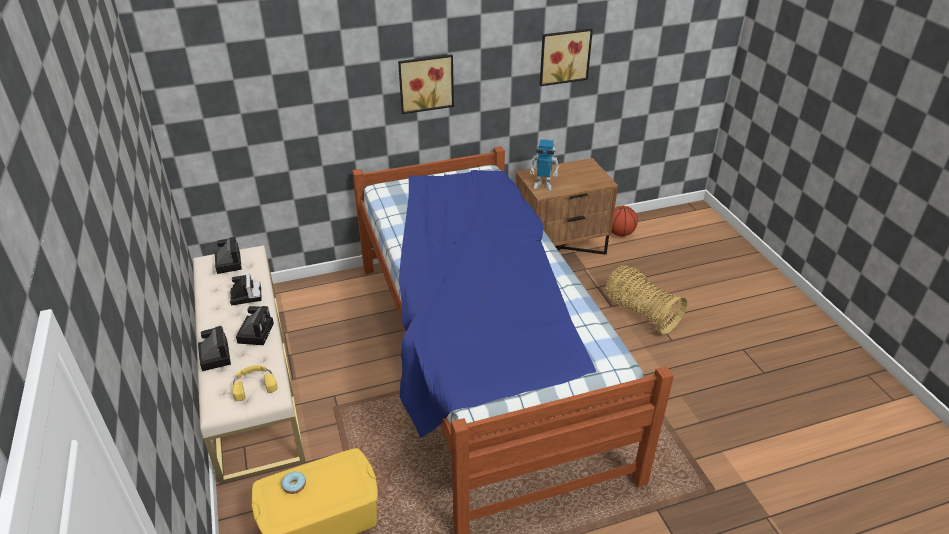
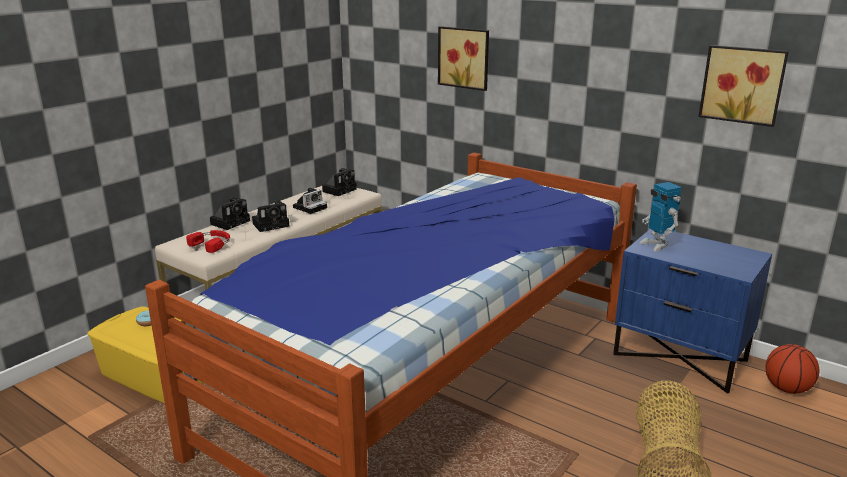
camera: 55 degrees right, 15 degrees down
yellow headphones [232,365,277,401] -> red headphones [186,230,230,253]
picture [398,54,454,114] -> picture moved to [438,26,489,91]
brown nightstand [515,158,618,255] -> blue nightstand [613,229,772,394]

